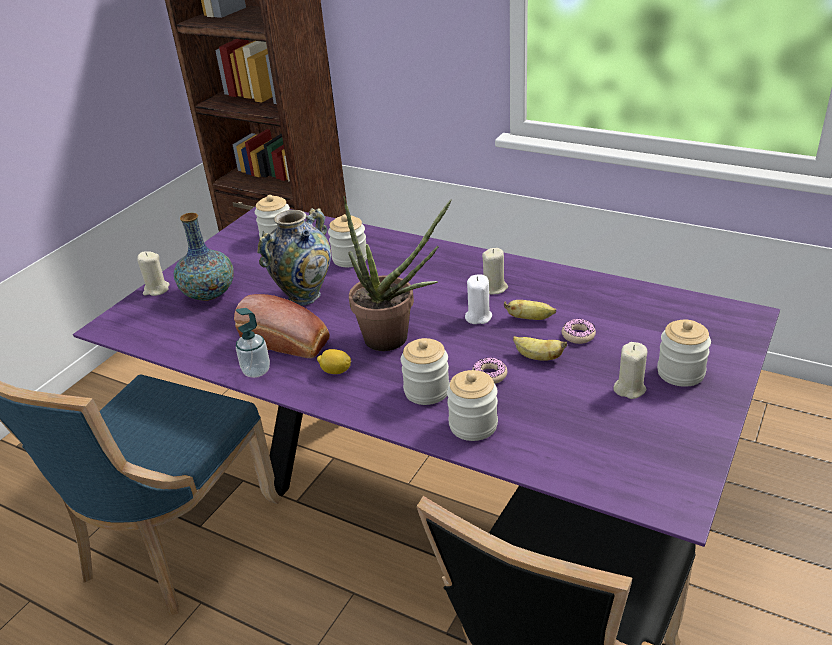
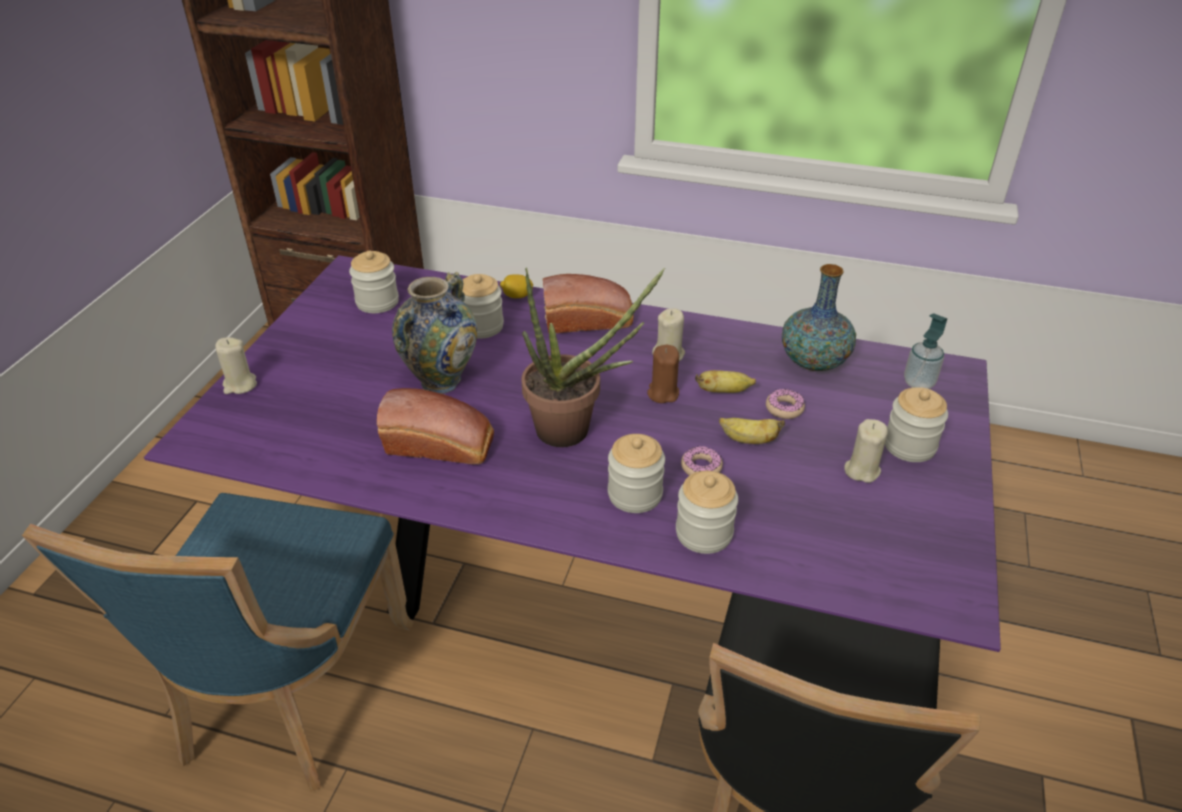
camera: 15 degrees left, 5 degrees up
vase [174,213,234,301] -> vase moved to [782,264,856,371]
soap dispenser [236,308,270,378] -> soap dispenser moved to [904,313,947,389]
lemon [317,349,351,374] -> lemon moved to [500,274,533,298]
white candle [465,274,492,324] -> brown candle [647,345,679,403]
none -> bread [543,274,633,333]

